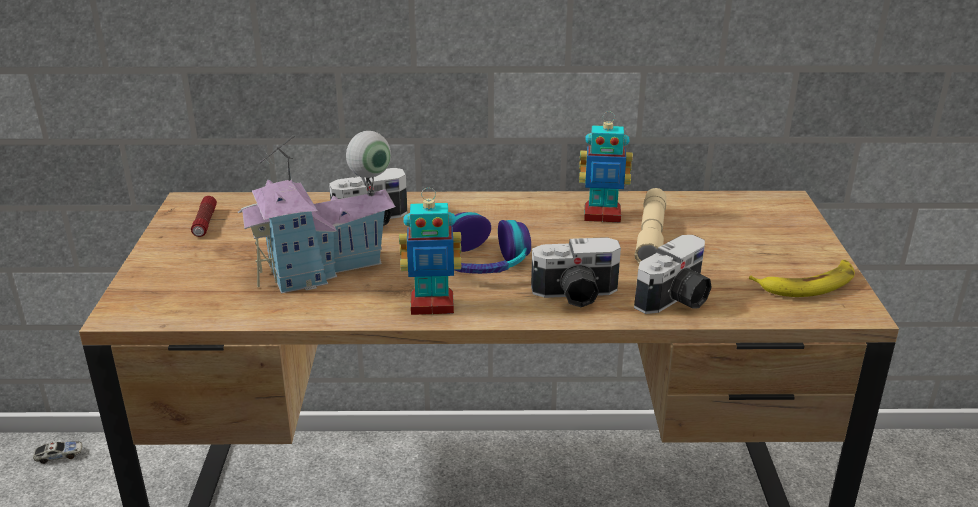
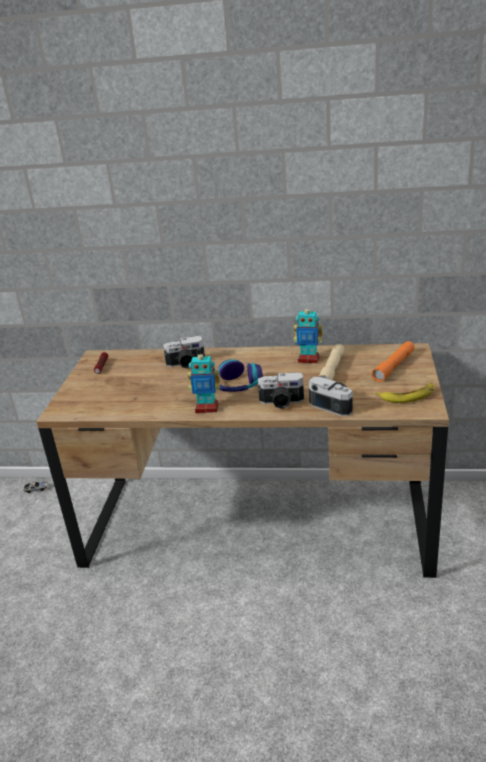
camera: 10 degrees right, 0 degrees up
toy house [238,131,395,293] -> none
camera [634,235,712,314] -> camera turned 105 degrees counterclockwise [309,377,353,416]
none -> orange flashlight [371,341,415,382]

